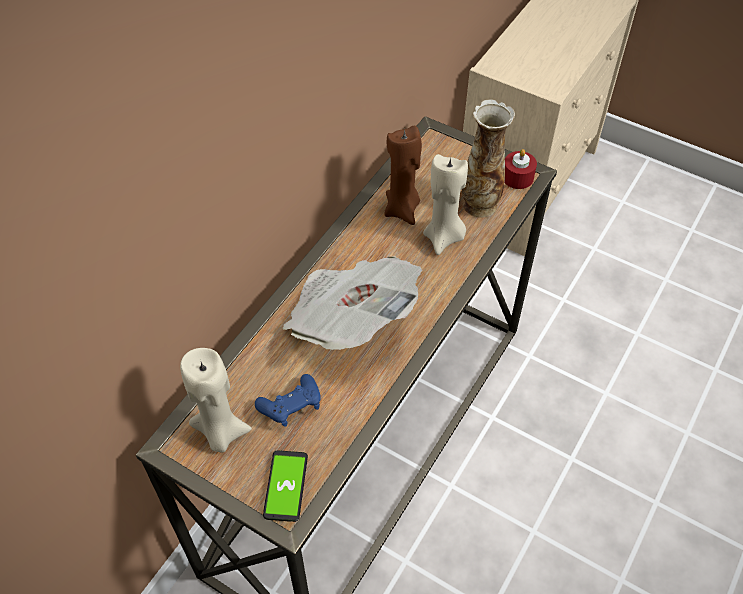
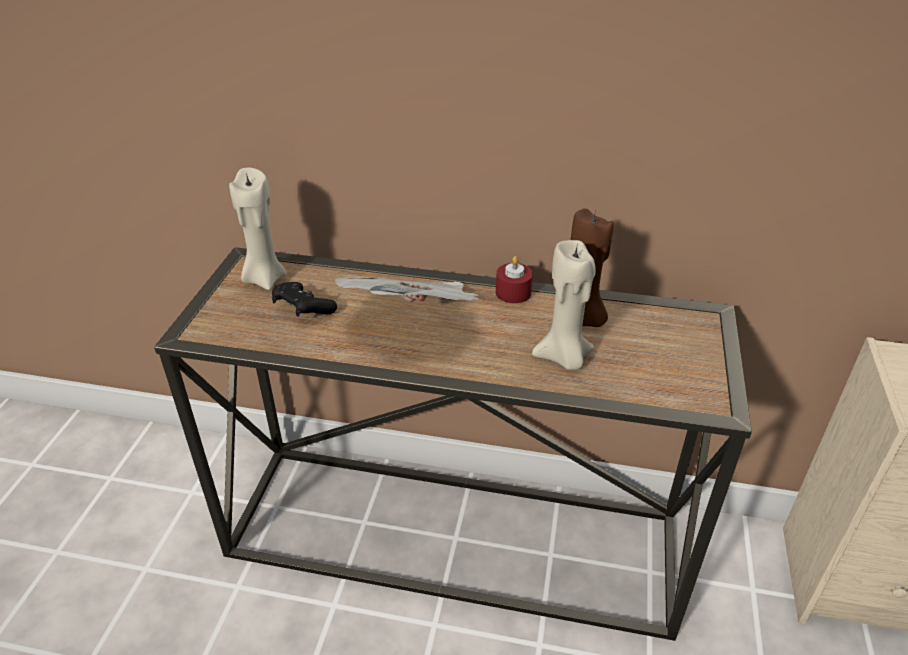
camera: 70 degrees right, 15 degrees down
blue game controller [255,374,321,427] -> black game controller [272,282,337,317]
phone [263,450,308,522] -> none
vase [462,99,515,218] -> none
red candle [505,149,537,189] -> red candle moved to [496,256,533,303]

